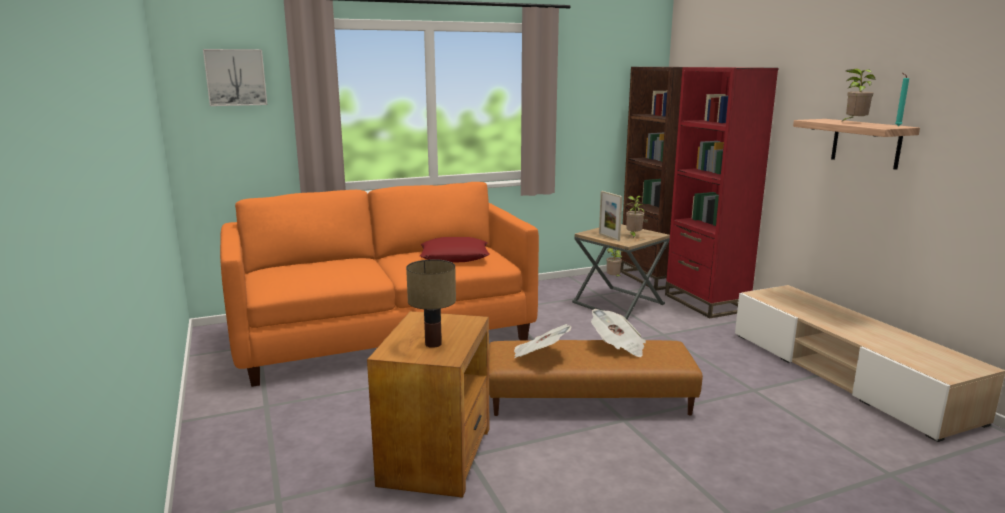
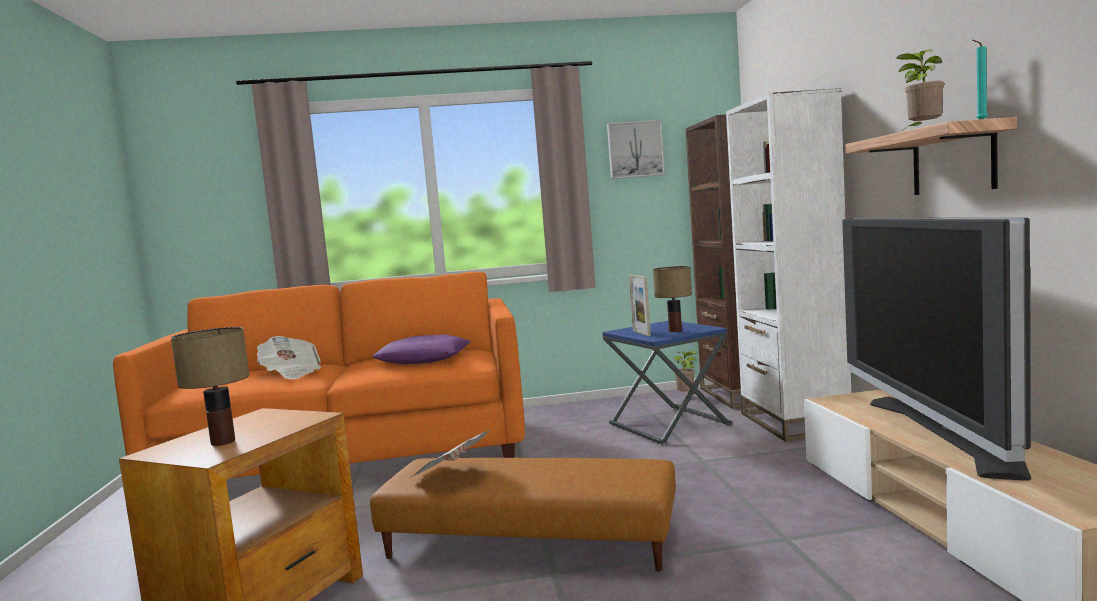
camera: 15 degrees right, 10 degrees down
picture [203,49,267,106] -> picture moved to [607,120,665,179]
red pillow [420,237,490,263] -> purple pillow [372,334,471,364]
brown side table [572,224,670,319] -> blue side table [603,321,732,444]
newspaper [591,309,646,357] -> newspaper moved to [257,336,321,379]
potted plant [626,196,645,238] -> table lamp [653,266,692,332]
red bookcase [665,67,778,318] -> white bookcase [726,88,851,442]
none -> television [842,218,1031,480]

